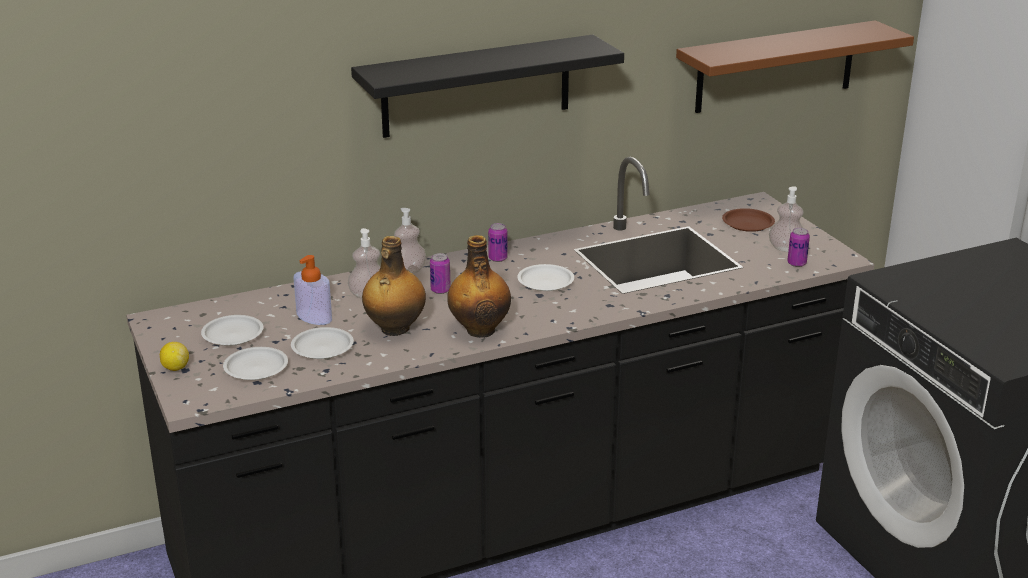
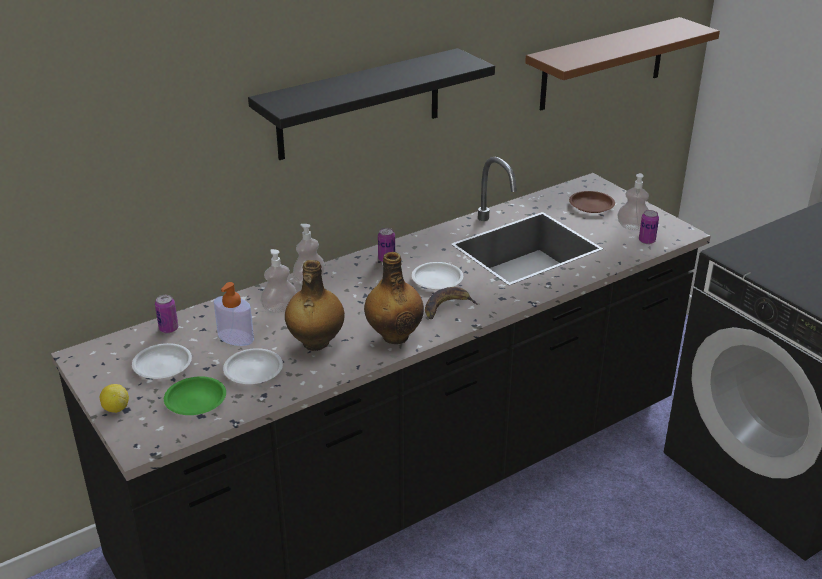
camera: 10 degrees left, 5 degrees up
white plate [223,347,288,380] -> green plate [164,376,226,415]
can [430,253,451,294] -> can moved to [155,295,178,333]
none -> banana [425,287,479,319]

